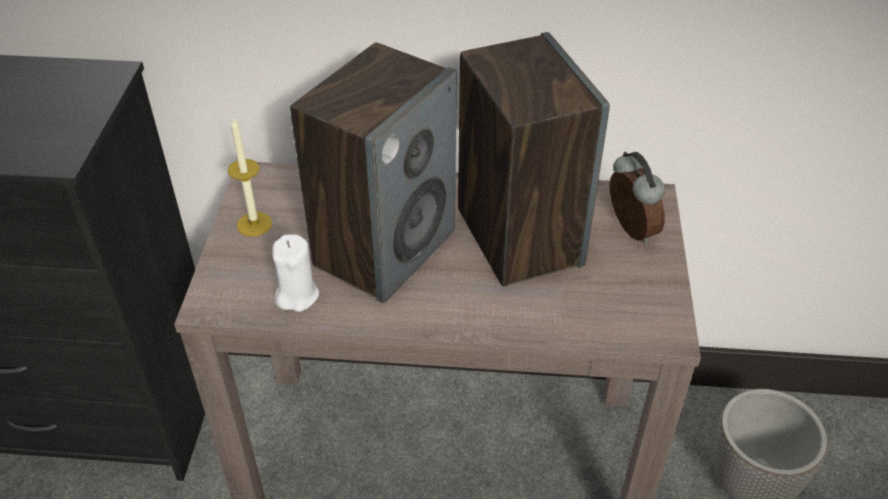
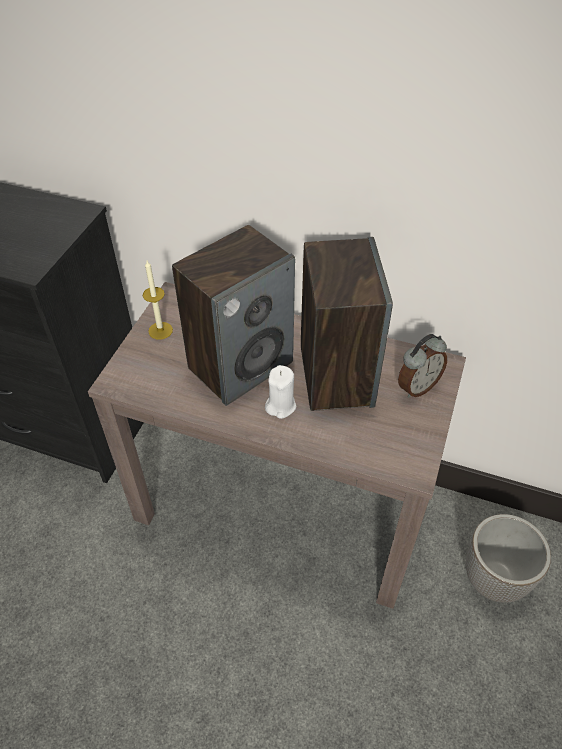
camera: 15 degrees right, 5 degrees up
white candle [273,234,319,312] -> white candle moved to [265,365,296,419]
alarm clock [609,152,665,244] -> alarm clock turned 60 degrees clockwise [398,334,447,398]

